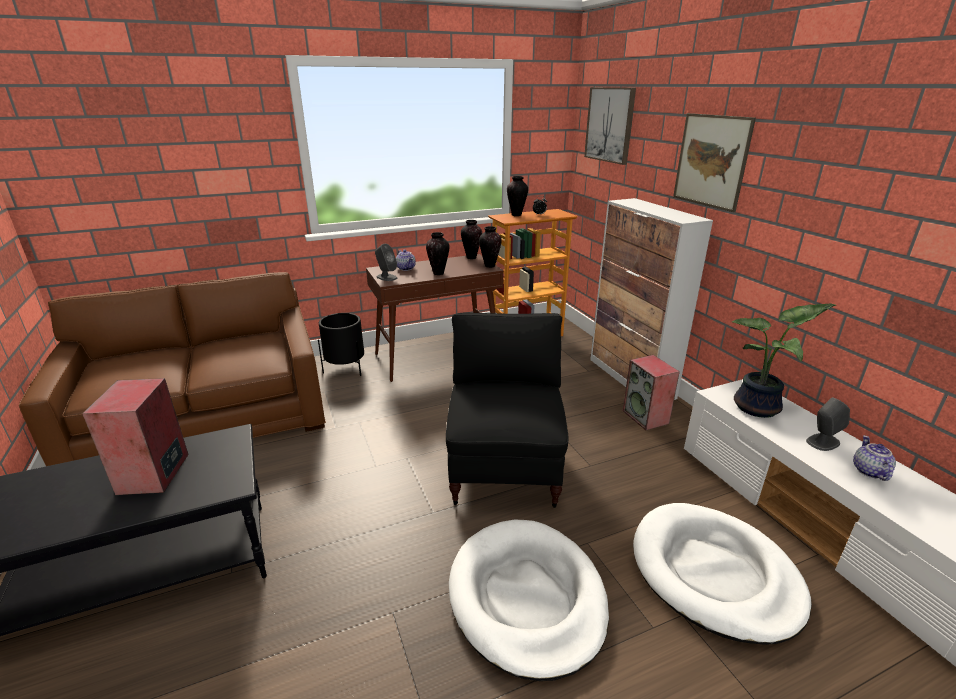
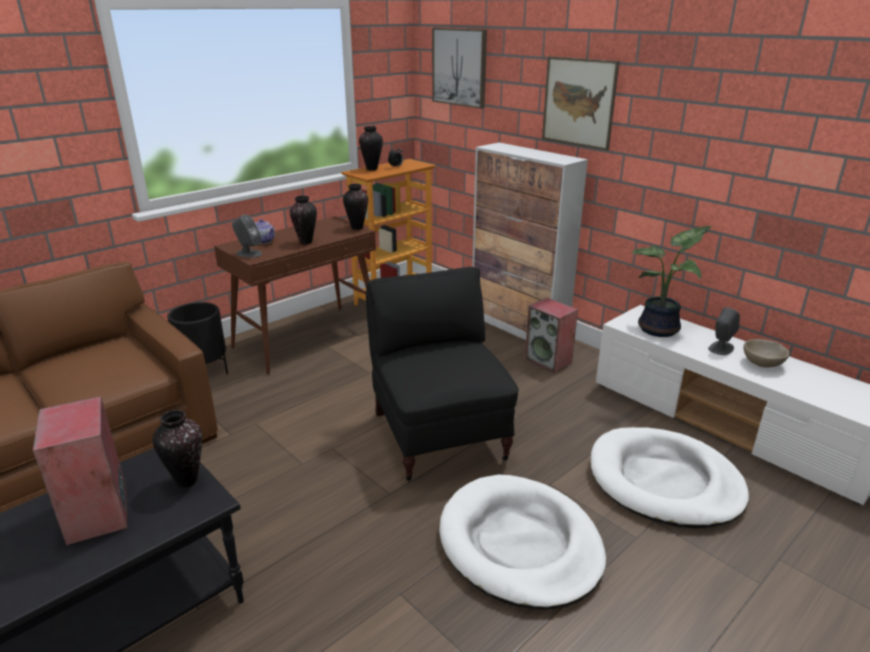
camera: 20 degrees left, 0 degrees up
vase [461,220,482,259] -> vase moved to [152,410,202,488]
teapot [853,435,896,481] -> beige bowl [744,339,789,368]

